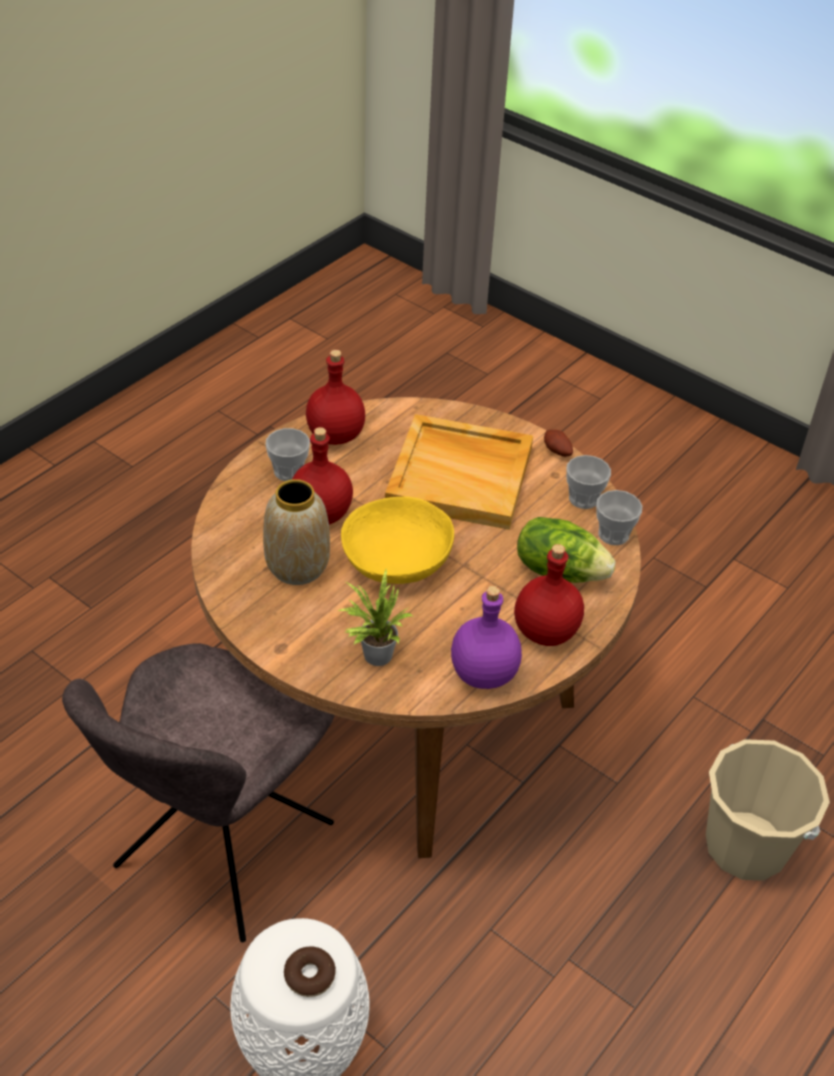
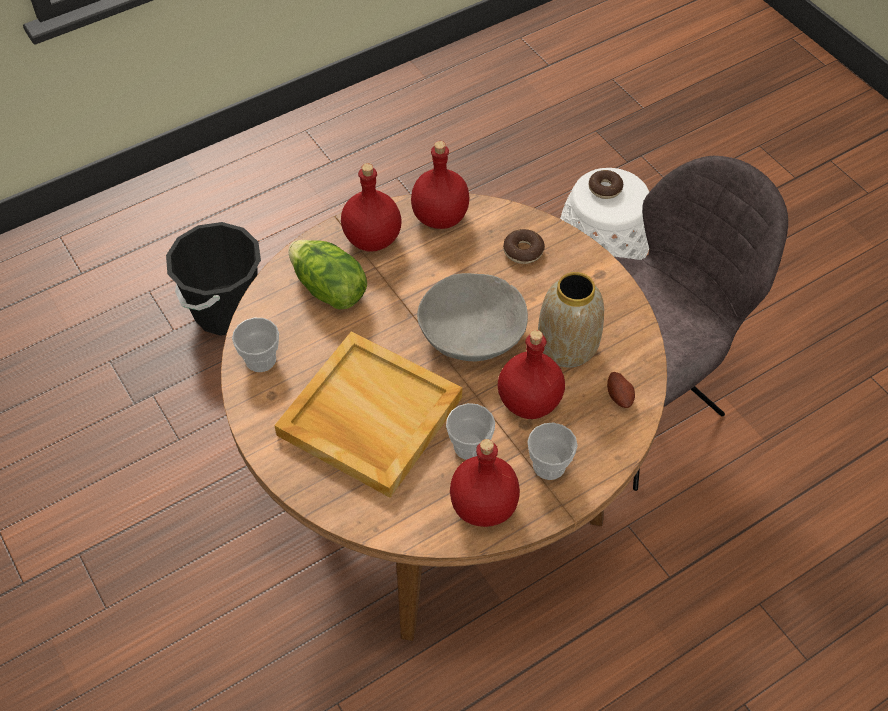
camera: 160 degrees left, 10 degrees up
potted plant [338,570,414,666] -> donut [503,229,545,264]
yellow bowl [341,497,454,584] -> grey bowl [417,273,528,361]
purple bottle [451,586,522,689] -> red bottle [411,141,470,229]
potato [544,430,573,457] -> potato moved to [607,372,635,408]
cup [596,490,642,545] -> cup moved to [446,403,495,460]
beige bucket [706,739,830,881] -> black bucket [166,222,261,336]

